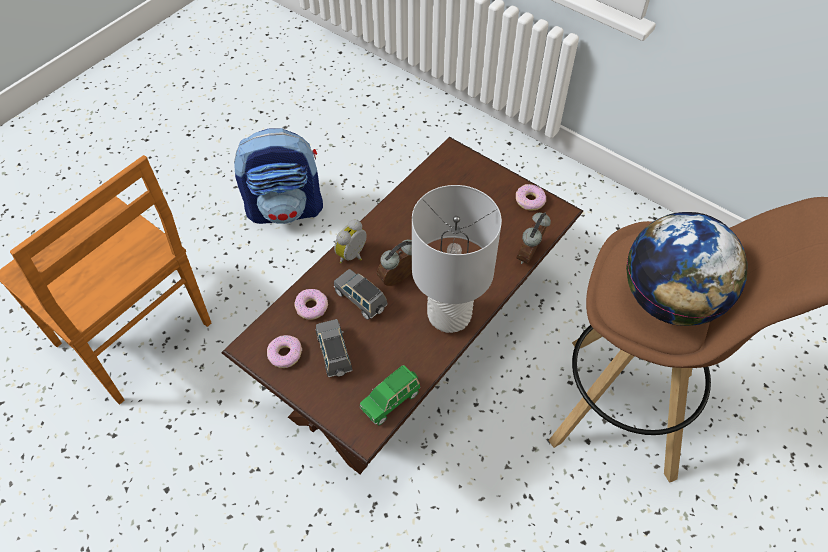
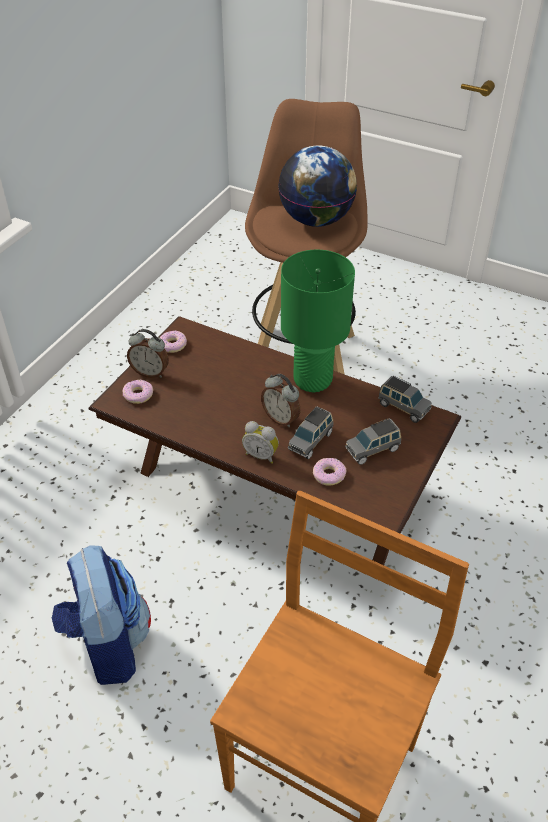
camera: 100 degrees left, 10 degrees down
donut [267,335,302,368] -> donut moved to [123,379,153,404]
green toy car [359,365,420,425] -> grey toy car [378,375,432,423]
grey table lamp [412,185,502,333] -> green table lamp [281,250,355,392]
alarm clock [516,212,551,264] -> alarm clock moved to [127,329,169,378]

